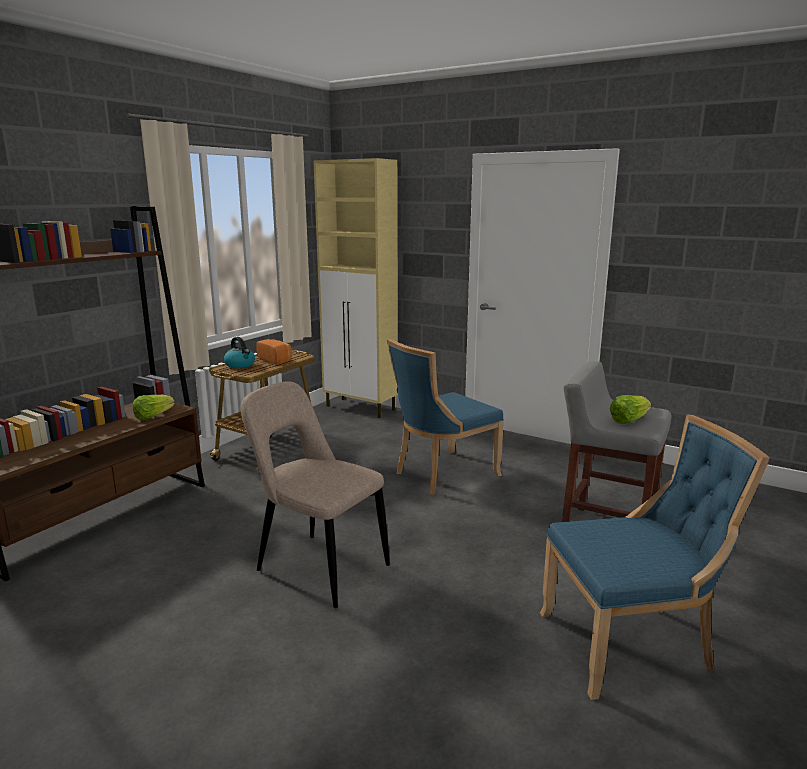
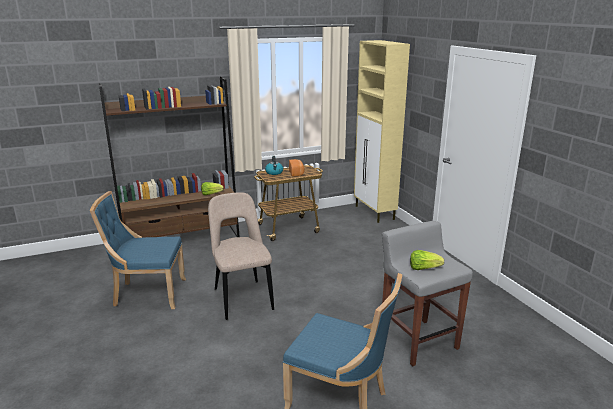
camera: 35 degrees right, 5 degrees up
blue chair [387,339,504,494] -> blue chair moved to [90,191,186,309]

